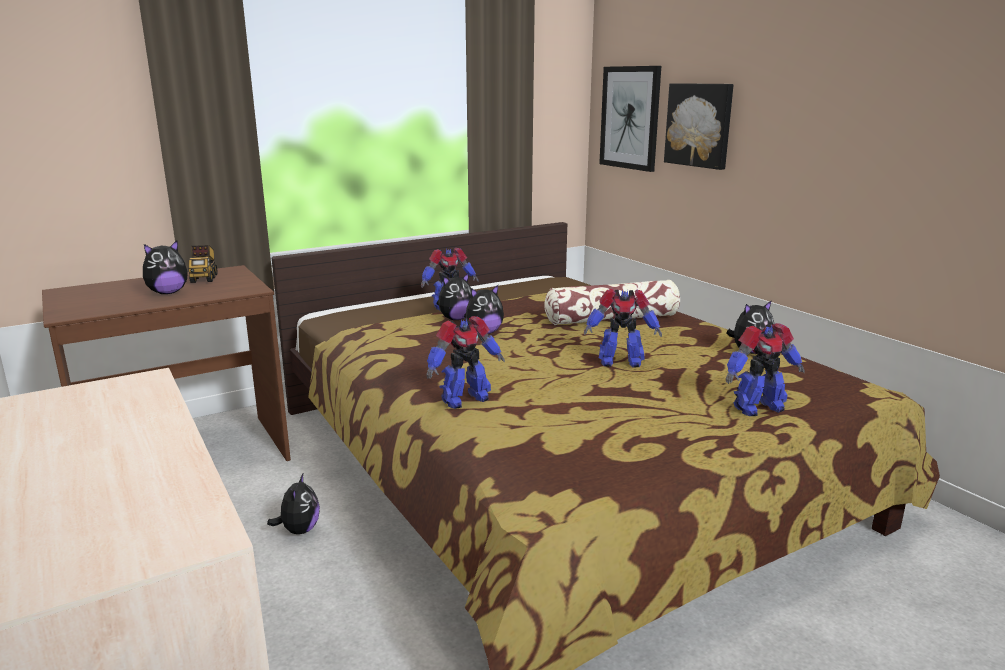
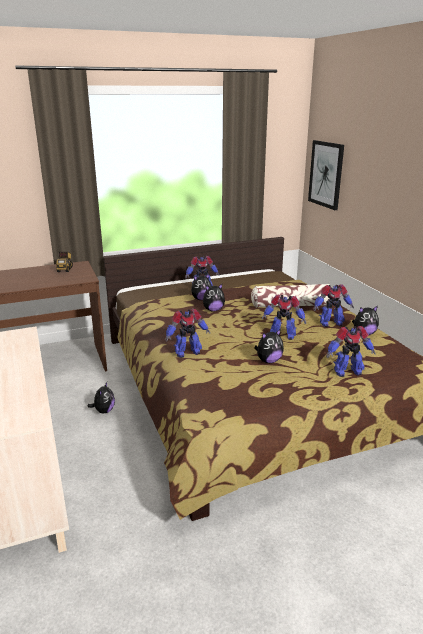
camera: 10 degrees right, 5 degrees up
plush toy [143,240,188,294] -> plush toy moved to [254,329,284,363]
picture [664,83,734,170] -> none
none -> toy robot [313,284,354,327]

